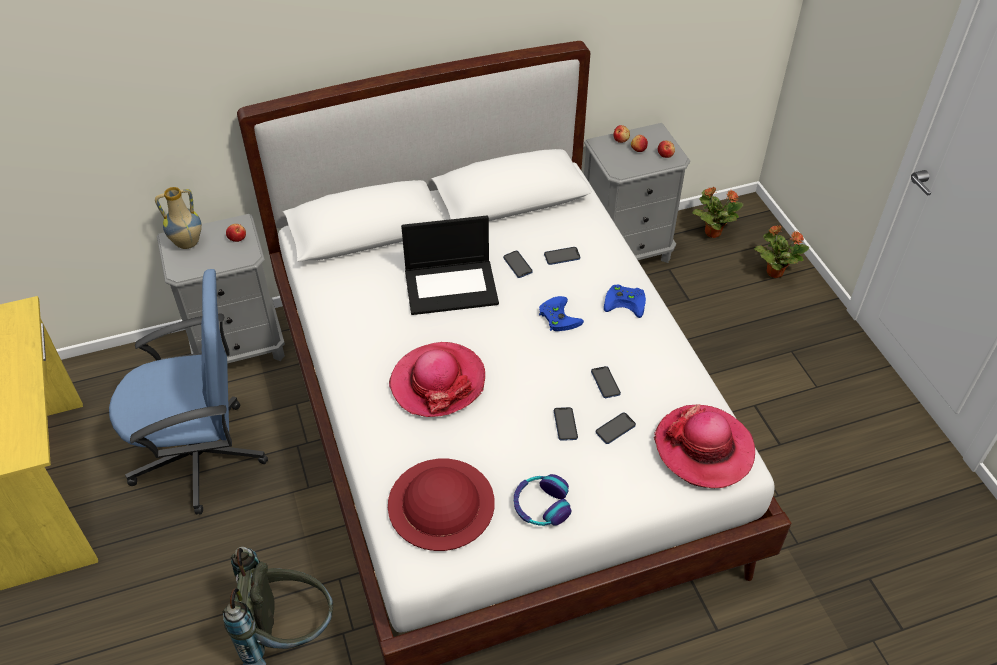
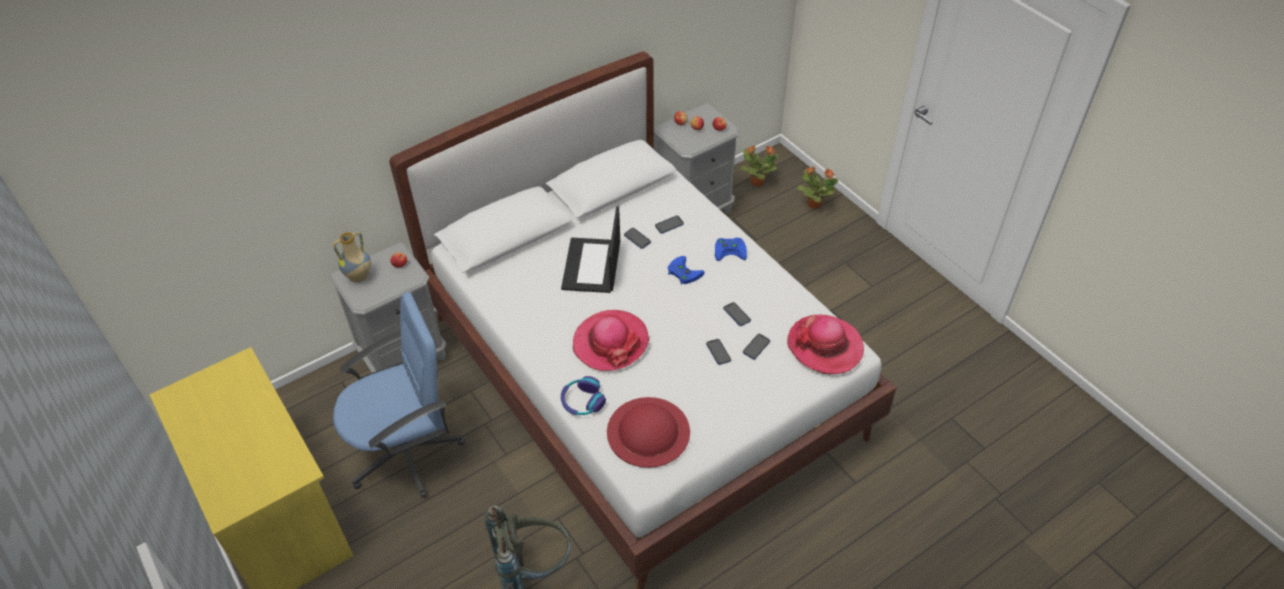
camera: 15 degrees left, 0 degrees up
laptop [401,216,499,315] -> laptop turned 120 degrees clockwise [561,206,620,293]
headphones [514,474,571,526] -> headphones moved to [561,376,606,415]

